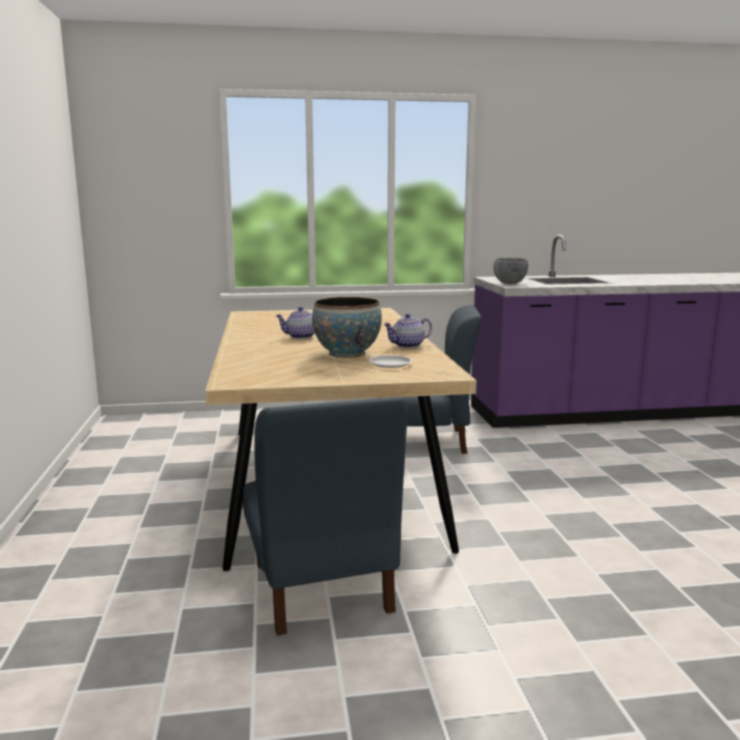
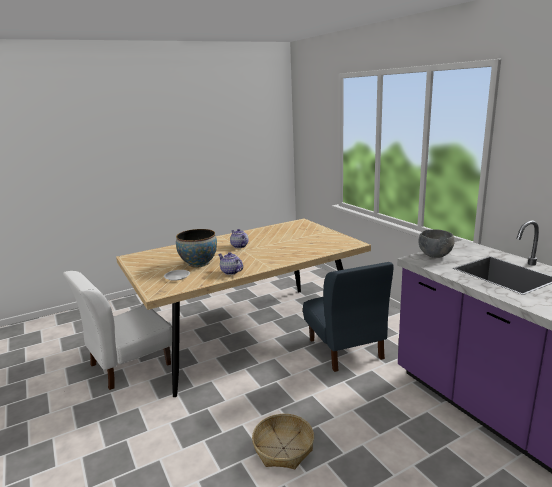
camera: 70 degrees right, 5 degrees up
blue chair [243,396,407,636] -> white chair [63,271,172,390]
none -> basket [252,414,314,469]

